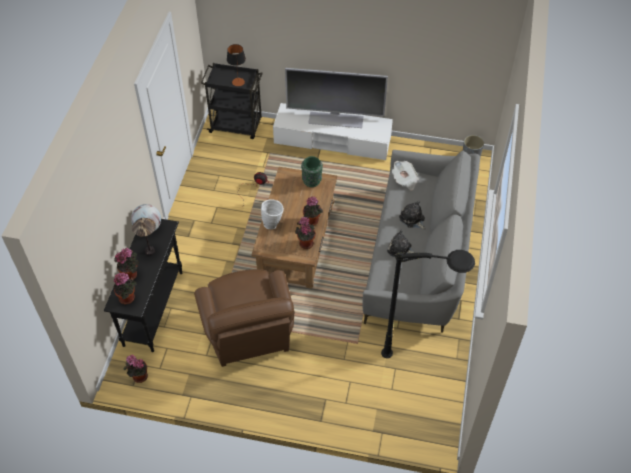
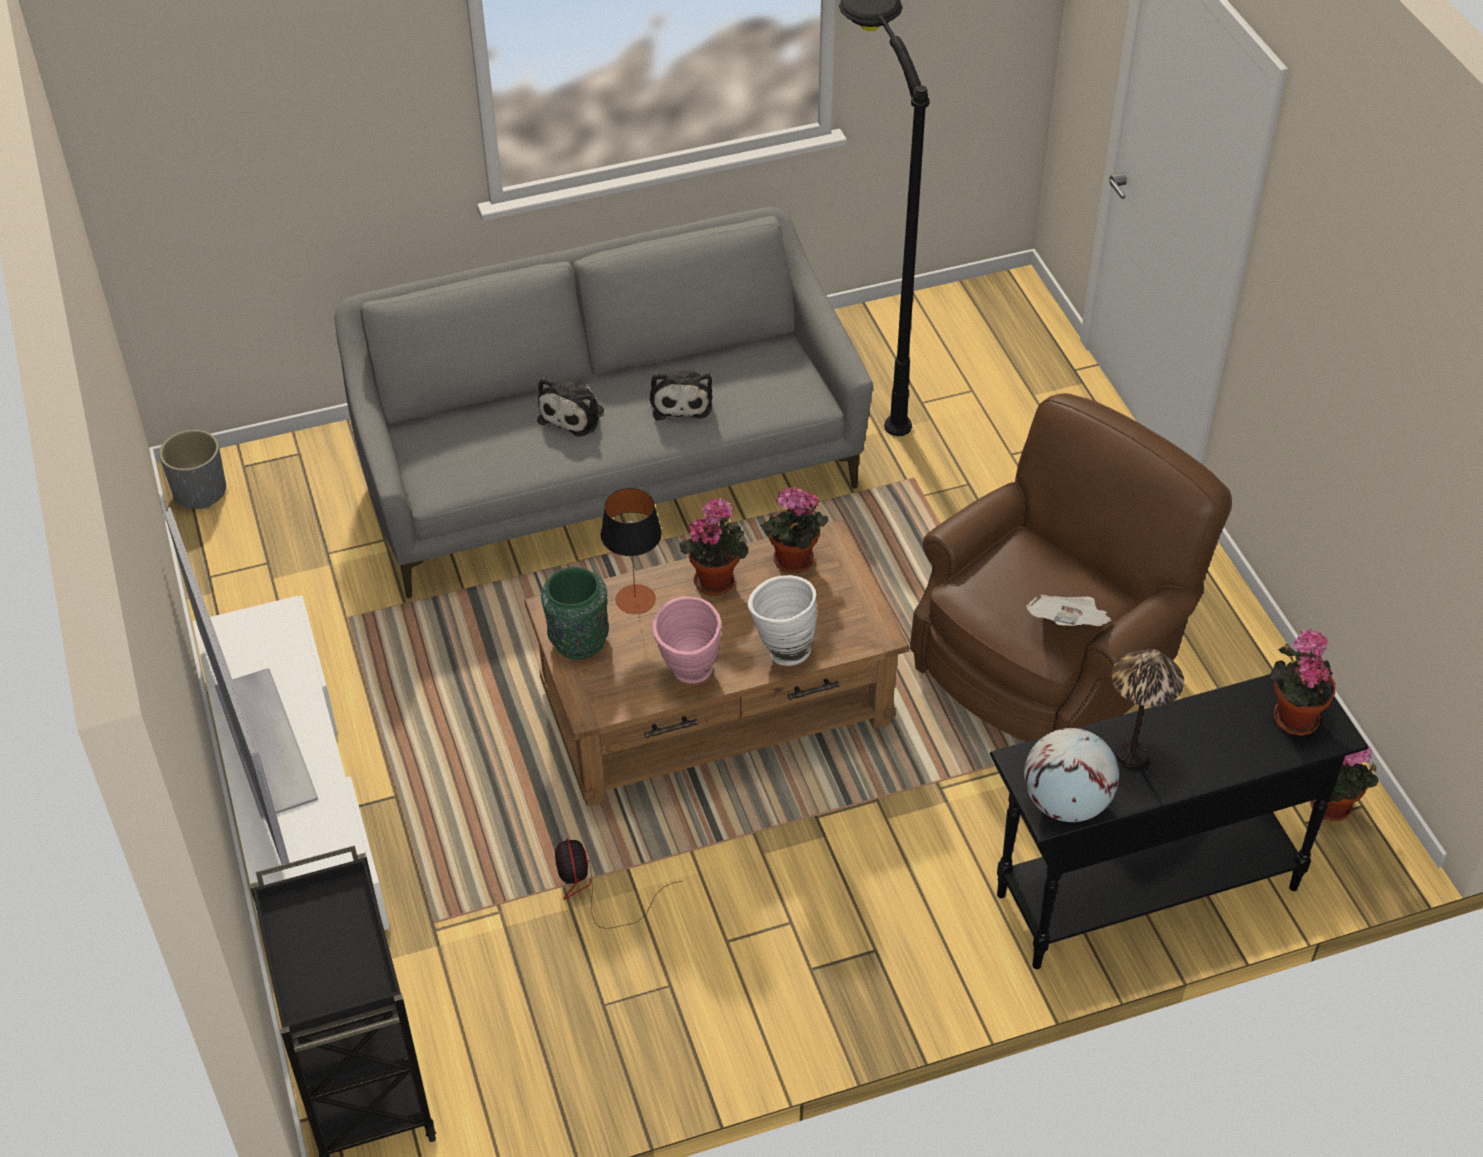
camera: 120 degrees left, 5 degrees down
potted plant [114,248,139,279] -> none
table lamp [227,44,246,86] -> table lamp moved to [601,488,662,614]
newspaper [392,161,419,190] -> newspaper moved to [1026,595,1112,626]
none -> pink vase [652,596,721,683]

